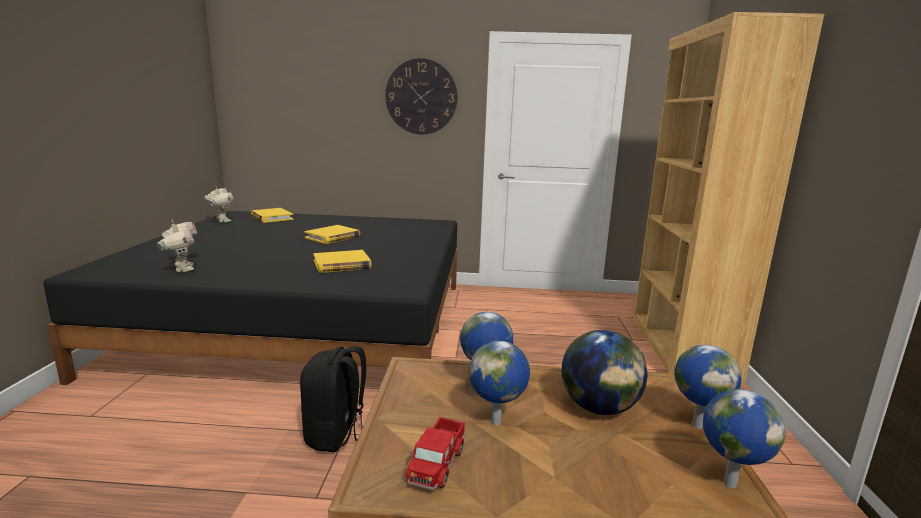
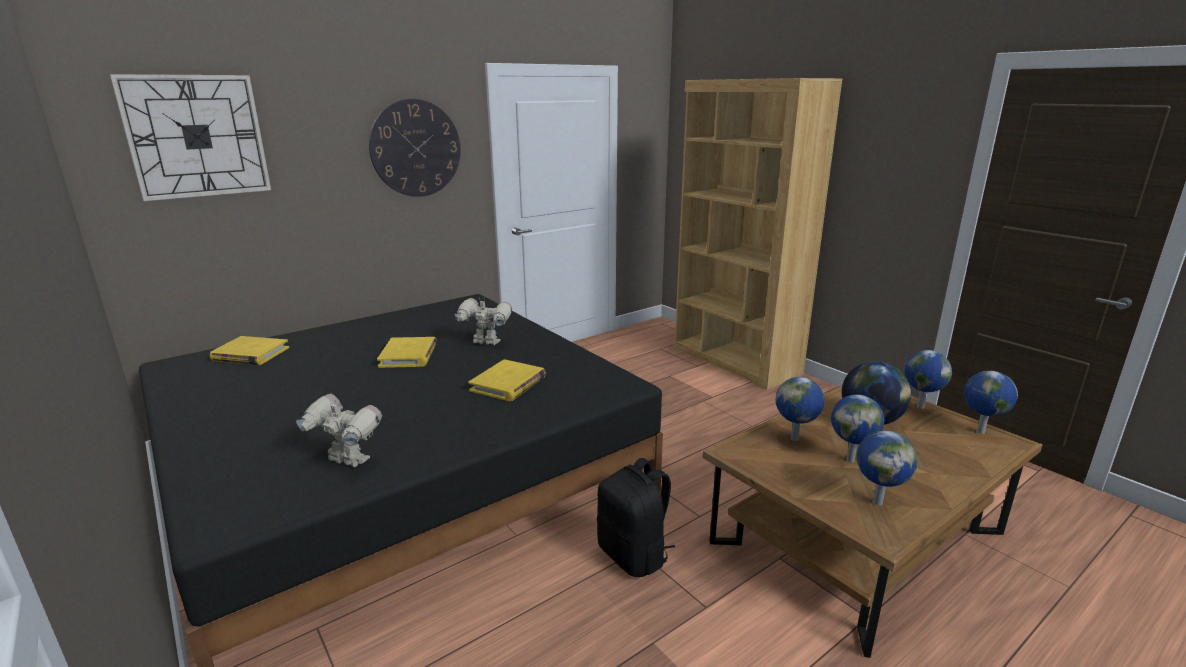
camera: 40 degrees left, 5 degrees up
toy robot [204,186,234,222] -> toy robot moved to [454,298,512,345]
toy truck [405,417,466,491] -> globe [857,430,917,505]
none -> wall clock [110,74,271,201]

